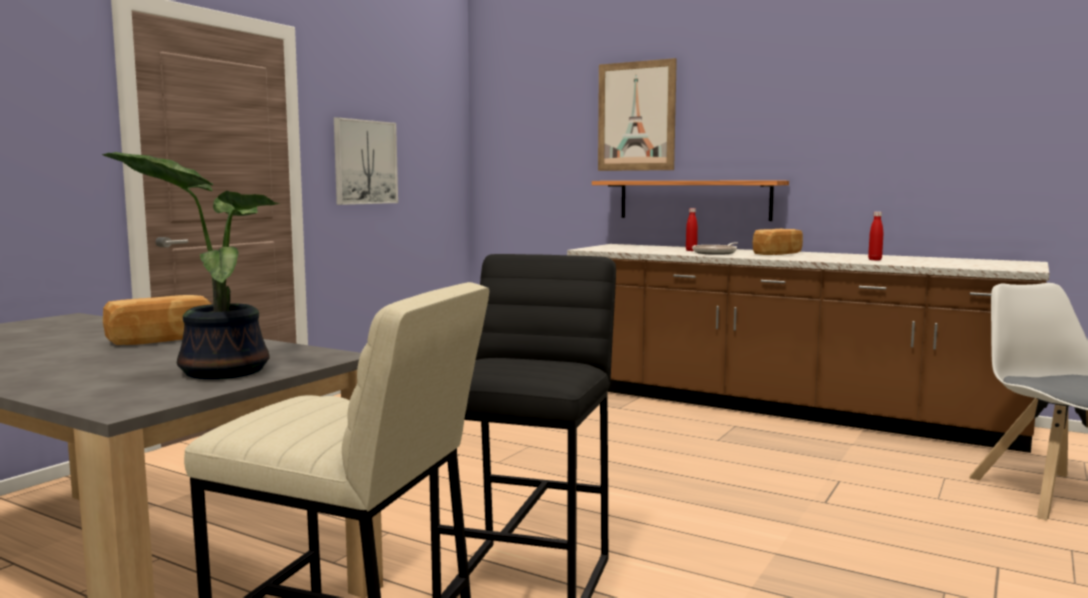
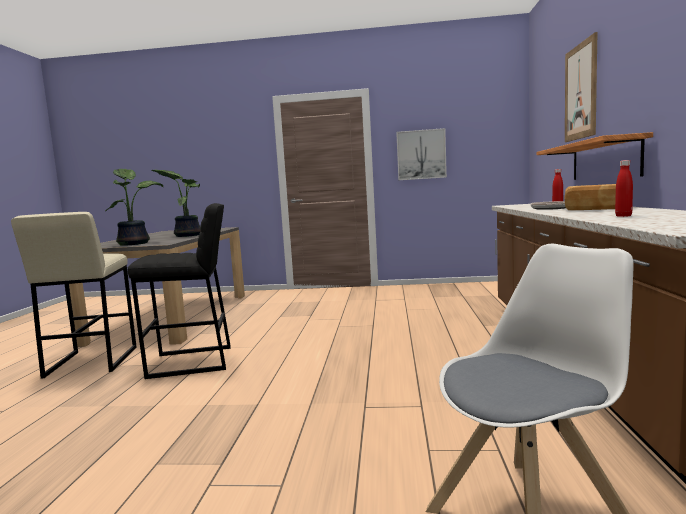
camera: 65 degrees right, 0 degrees up
bread [103,295,212,345] -> potted plant [151,170,201,237]

